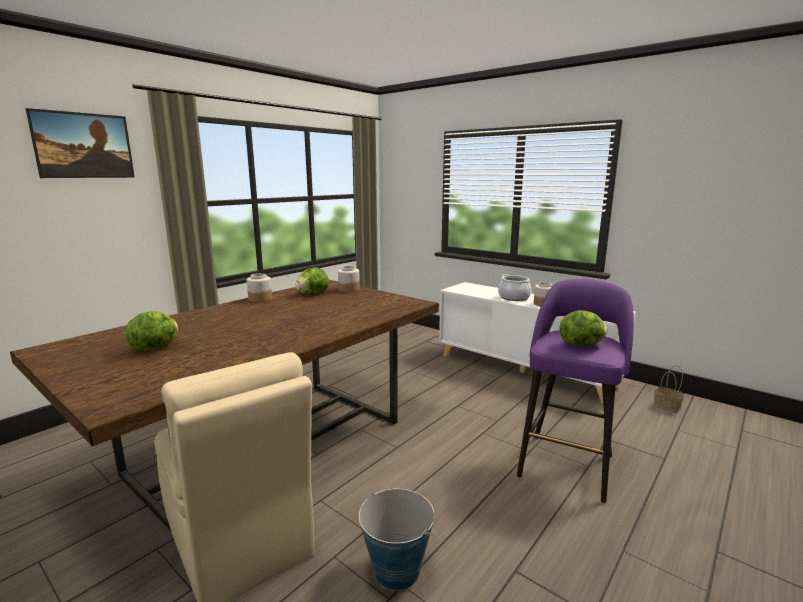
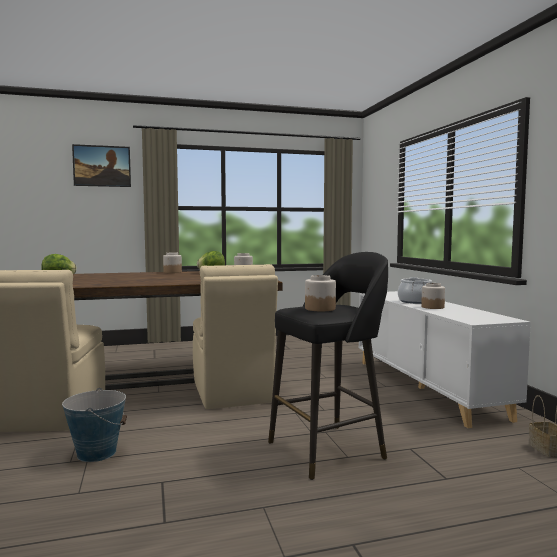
camera: 35 degrees right, 10 degrees down
purple stool [517,279,634,503] -> black stool [268,252,388,480]
lettuce [560,310,607,346] -> jar [305,275,336,311]
none -> beige chair [193,264,278,409]

